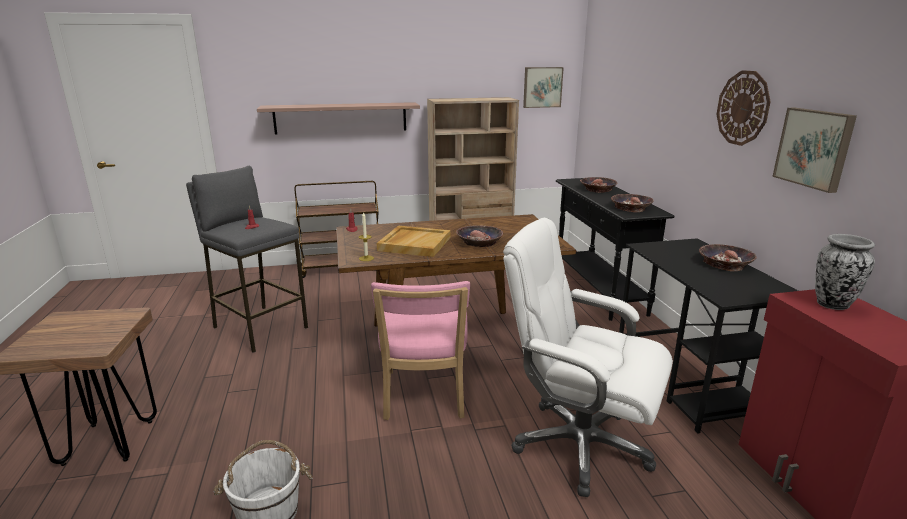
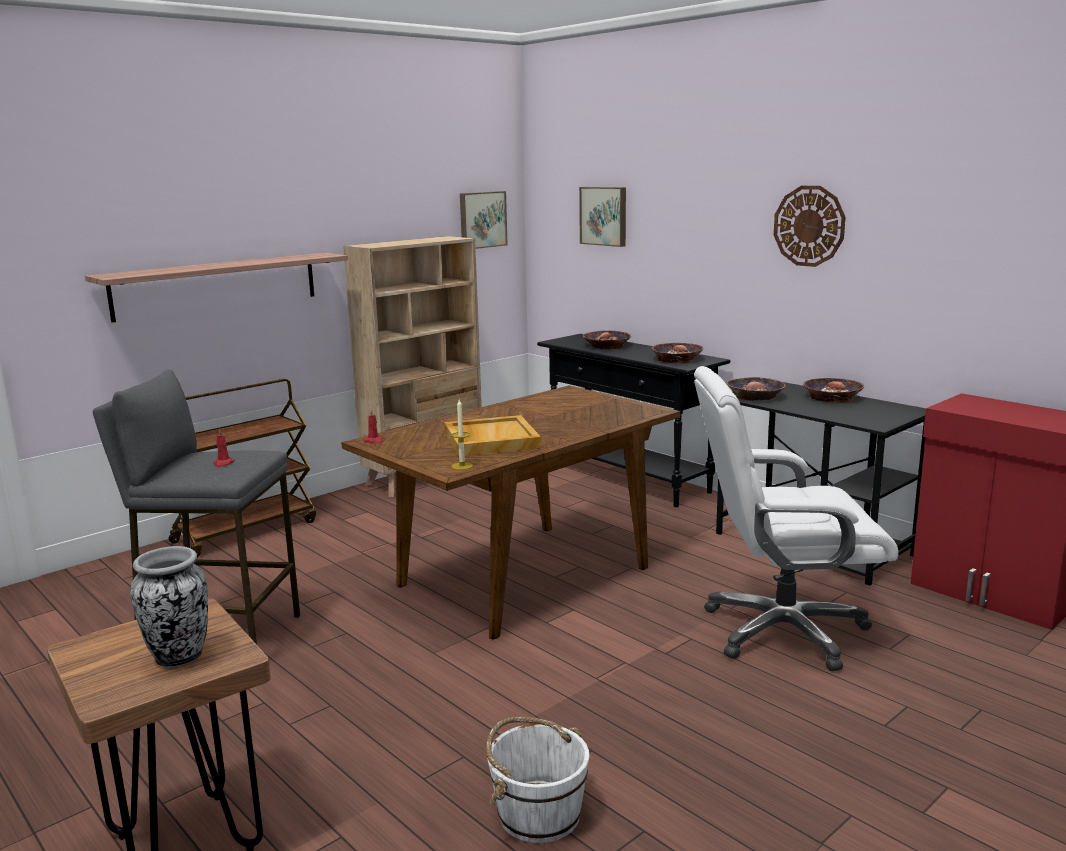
camera: 30 degrees left, 5 degrees down
pink chair [371,281,470,420] -> none
bowl [456,225,503,247] -> bowl moved to [726,377,786,401]
picture [772,108,857,193] -> picture moved to [579,187,626,247]
vase [815,234,875,310] -> vase moved to [130,546,208,667]

